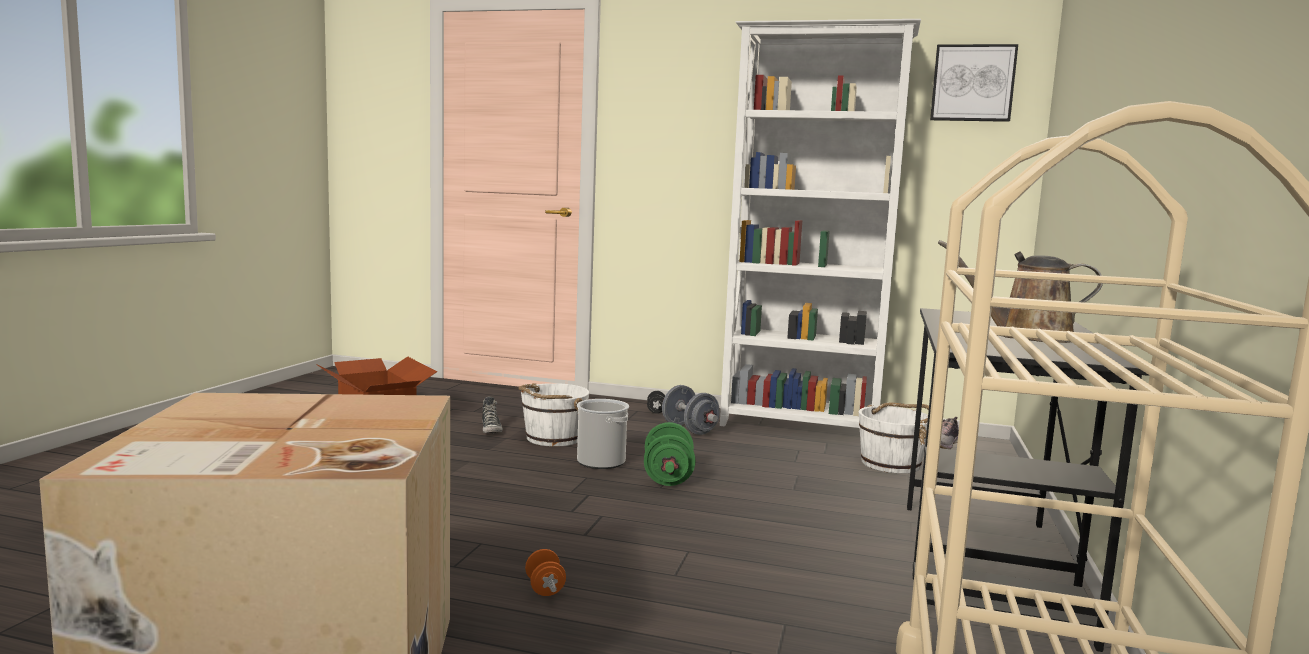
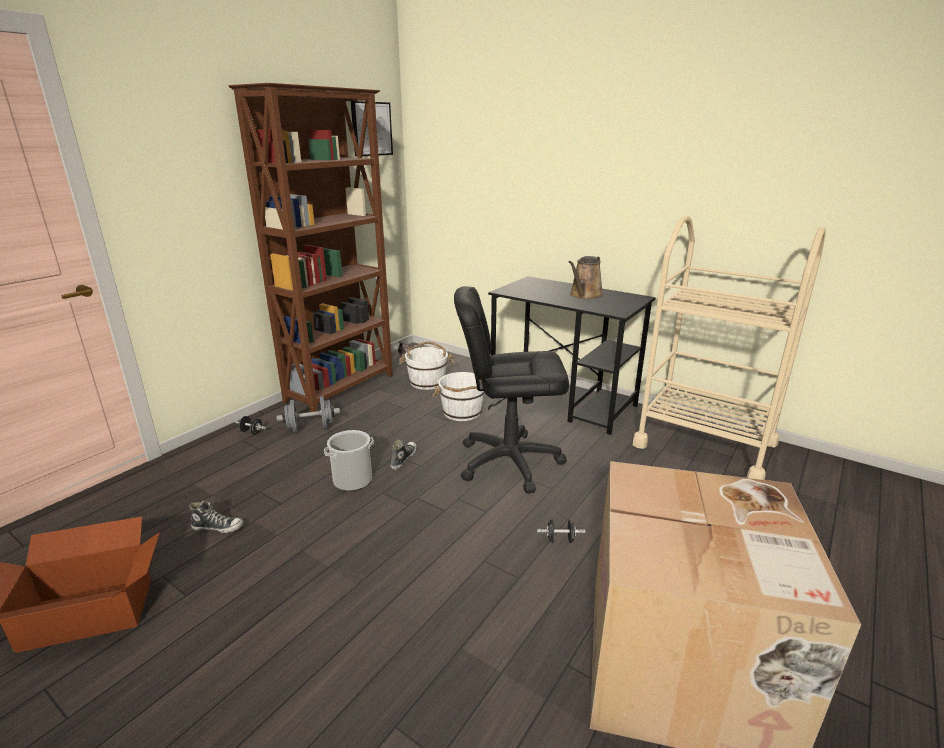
camera: 70 degrees left, 15 degrees up
white bucket [518,383,590,447] -> white bucket moved to [432,372,485,421]
orange dumbbell [525,549,566,596] -> black dumbbell [537,520,585,543]
green dumbbell [644,422,696,486] -> shoe [390,440,417,470]
white bookcase [720,19,921,428] -> brown bookcase [228,83,393,412]
none -> black office chair [454,286,569,494]

